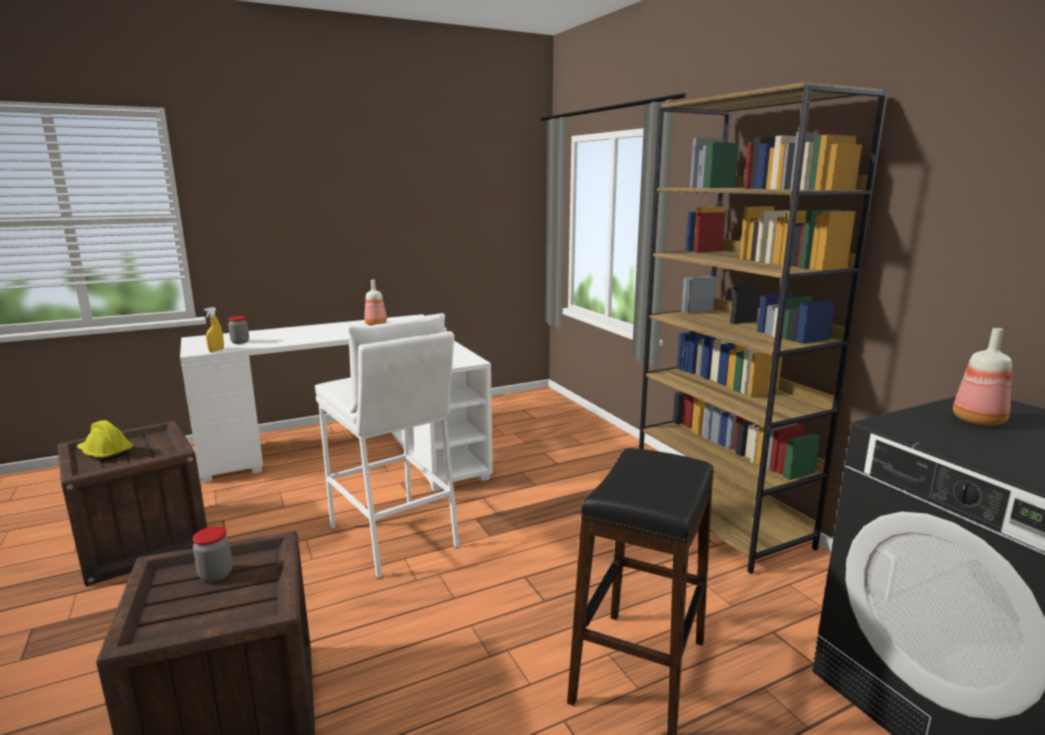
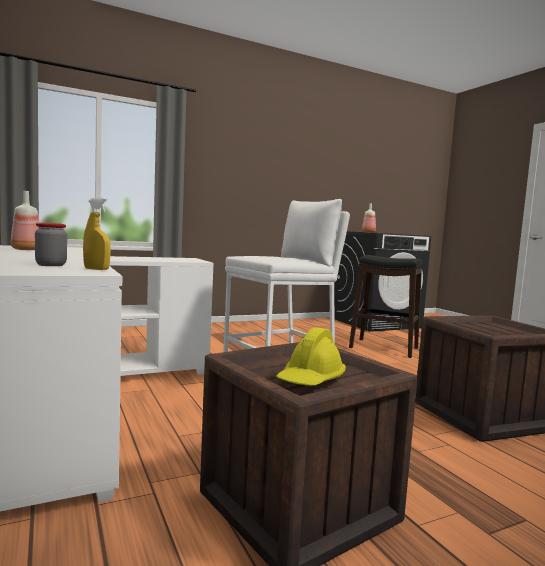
camera: 90 degrees left, 10 degrees down
jar [193,527,233,582] -> none
brown bookcase [639,82,888,574] -> none

